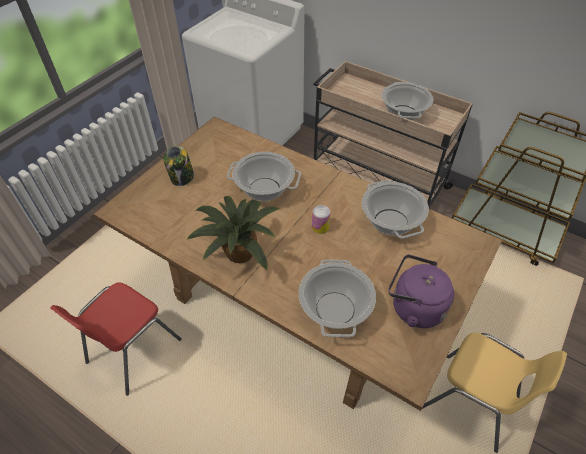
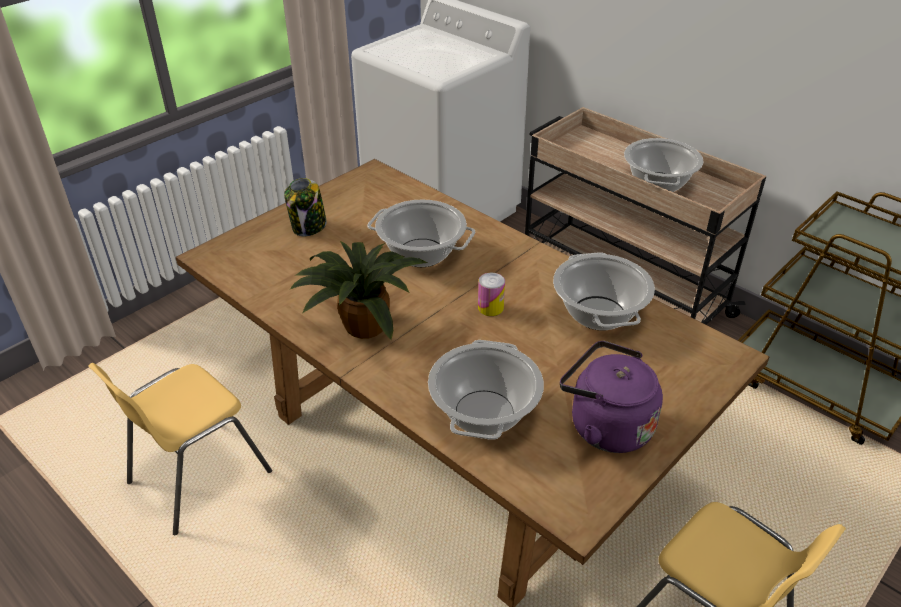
camera: 10 degrees right, 10 degrees down
red chair [50,282,182,396] -> yellow chair [88,363,272,535]

